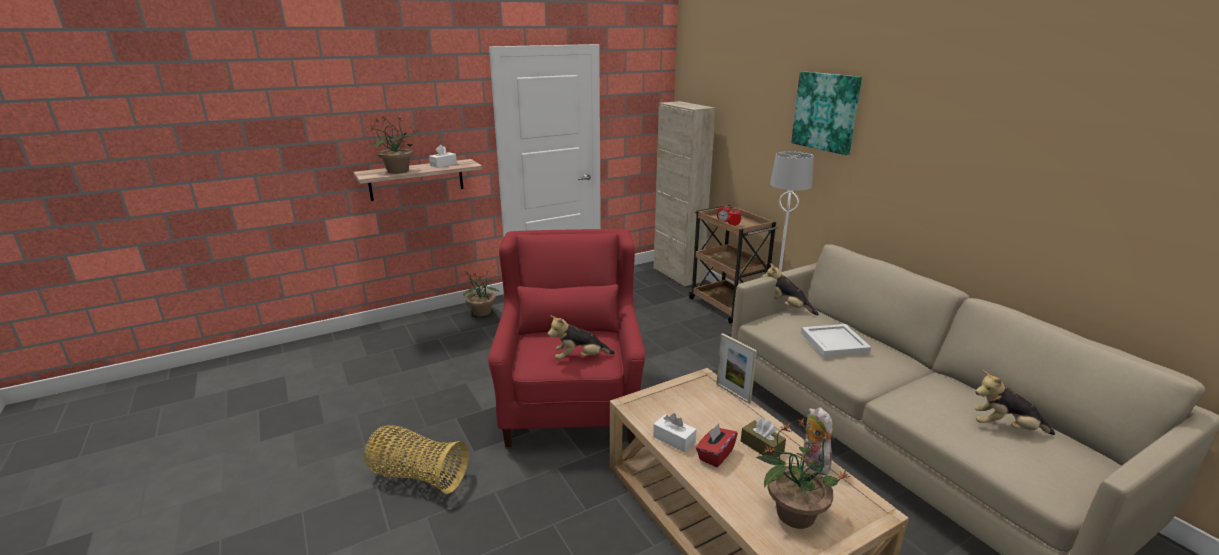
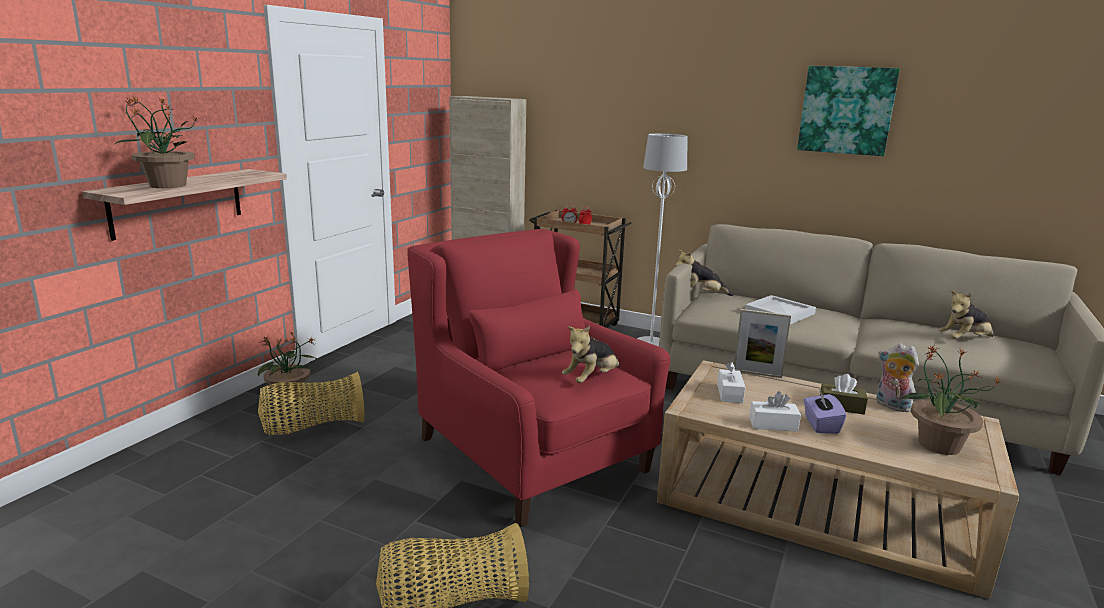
camera: 35 degrees left, 5 degrees down
white tissue box [429,145,457,168] -> white tissue box moved to [717,362,745,403]
red tissue box [696,424,738,468] -> purple tissue box [804,389,846,434]
picture [791,71,862,155] -> picture moved to [797,66,900,156]
none -> basket [258,372,365,435]

